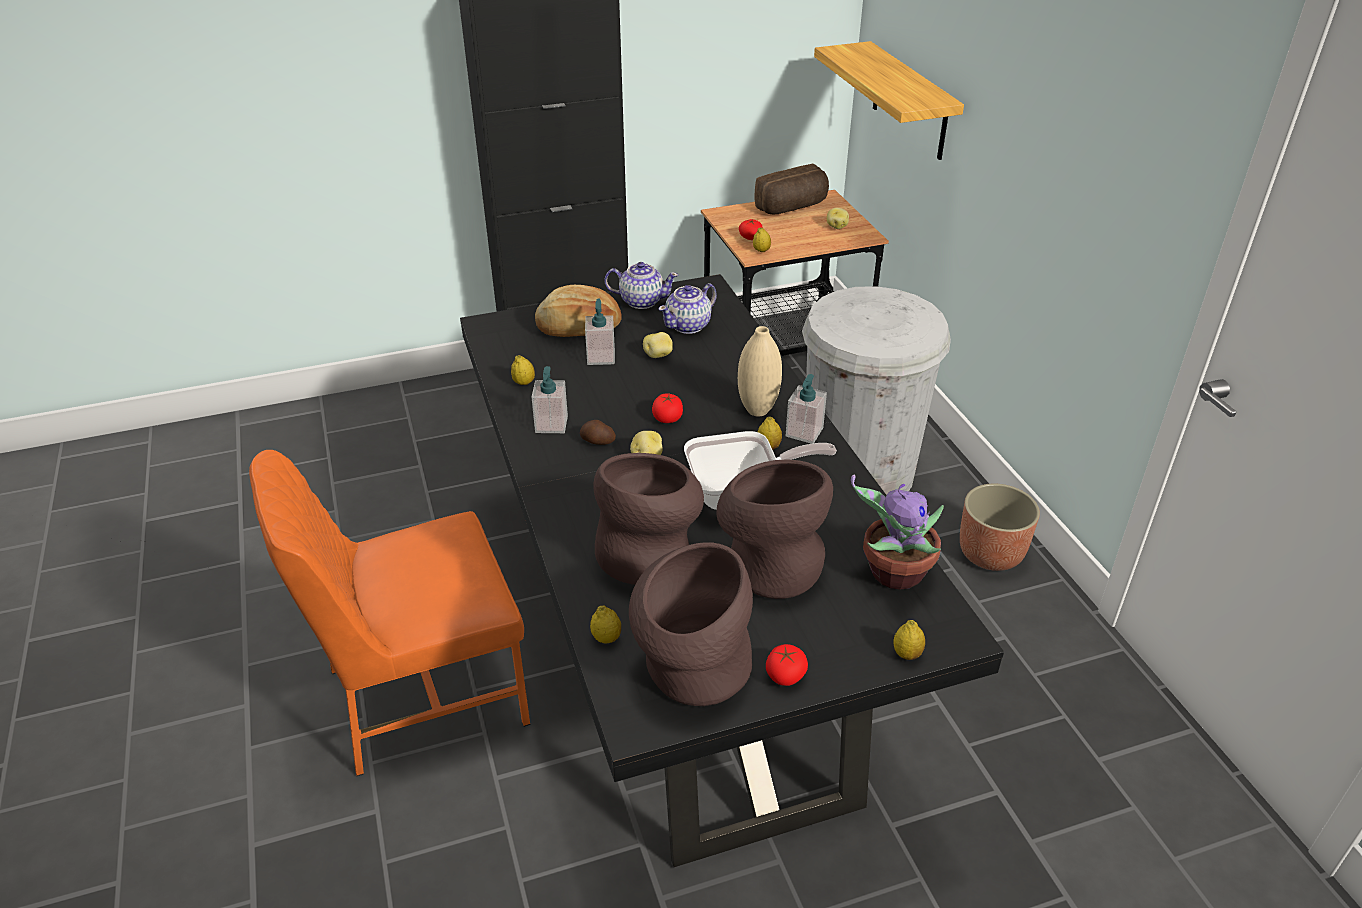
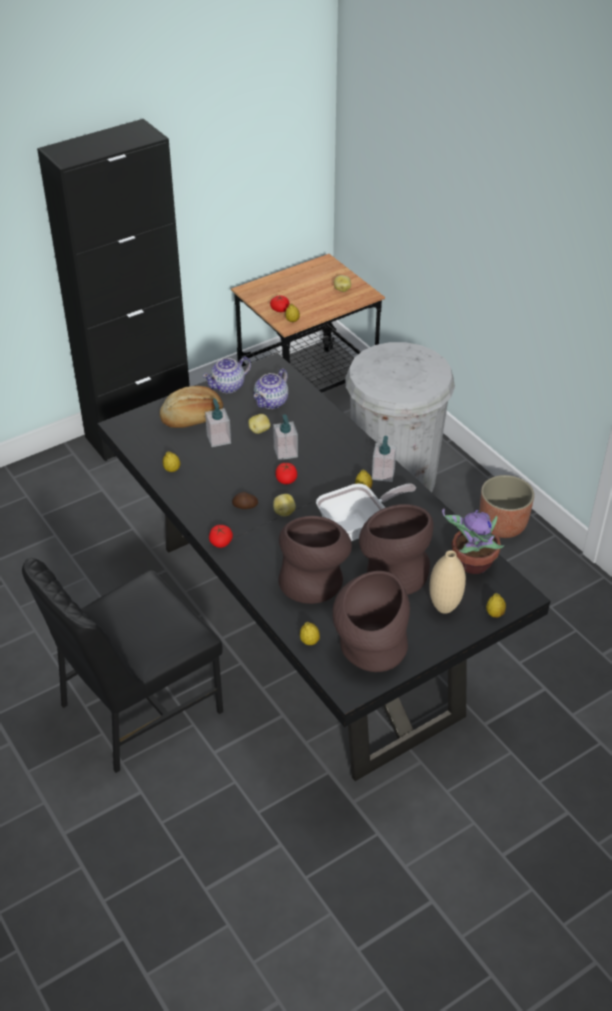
camera: 15 degrees left, 5 degrees up
orange chair [249,450,530,776] -> black chair [22,558,223,773]
soap dispenser [531,366,568,433] -> soap dispenser moved to [273,414,298,460]
teapot [604,262,679,309] -> teapot turned 150 degrees clockwise [203,356,251,393]
beige vase [738,326,782,416] -> beige vase moved to [429,550,466,614]
bread [754,164,829,214] -> none
tomato [766,644,808,686] -> tomato moved to [209,525,233,548]
shelf [814,41,964,160] -> none

